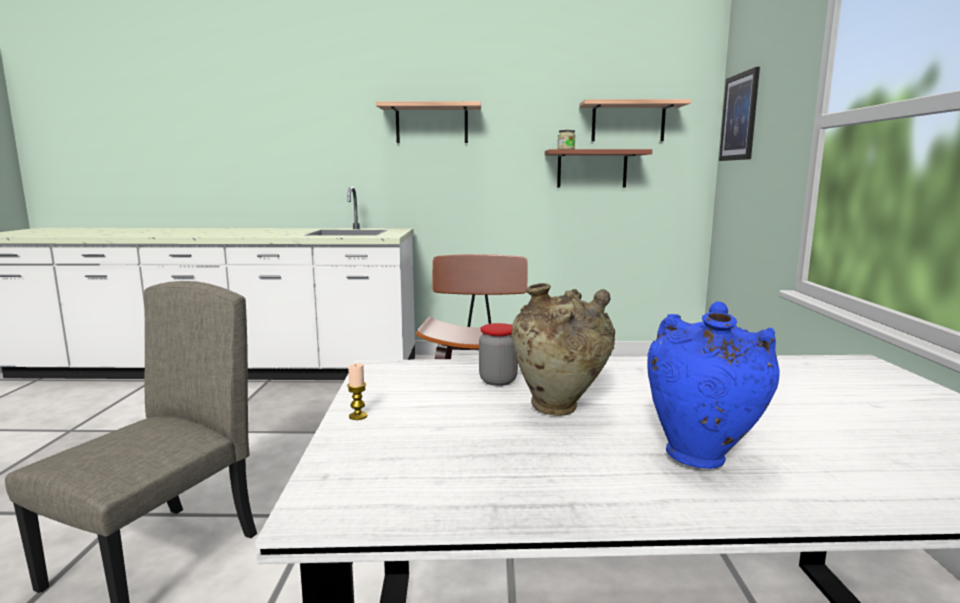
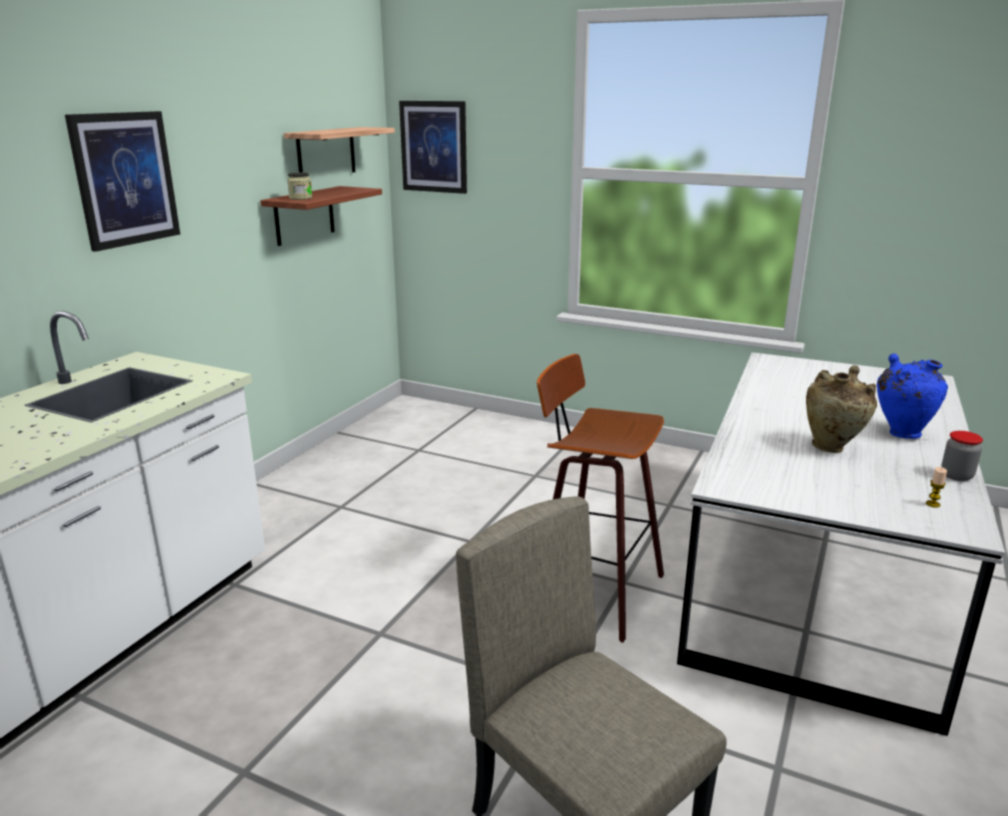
camera: 65 degrees left, 10 degrees up
candle [347,363,367,420] -> candle moved to [926,467,947,508]
shelf [376,101,481,143] -> picture [65,111,180,252]
jar [479,323,518,386] -> jar moved to [941,431,983,481]

